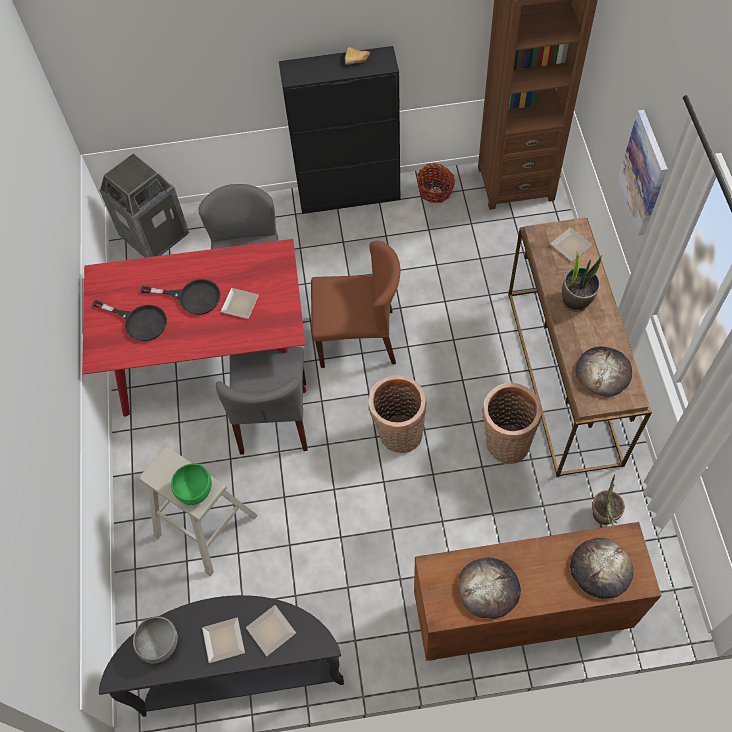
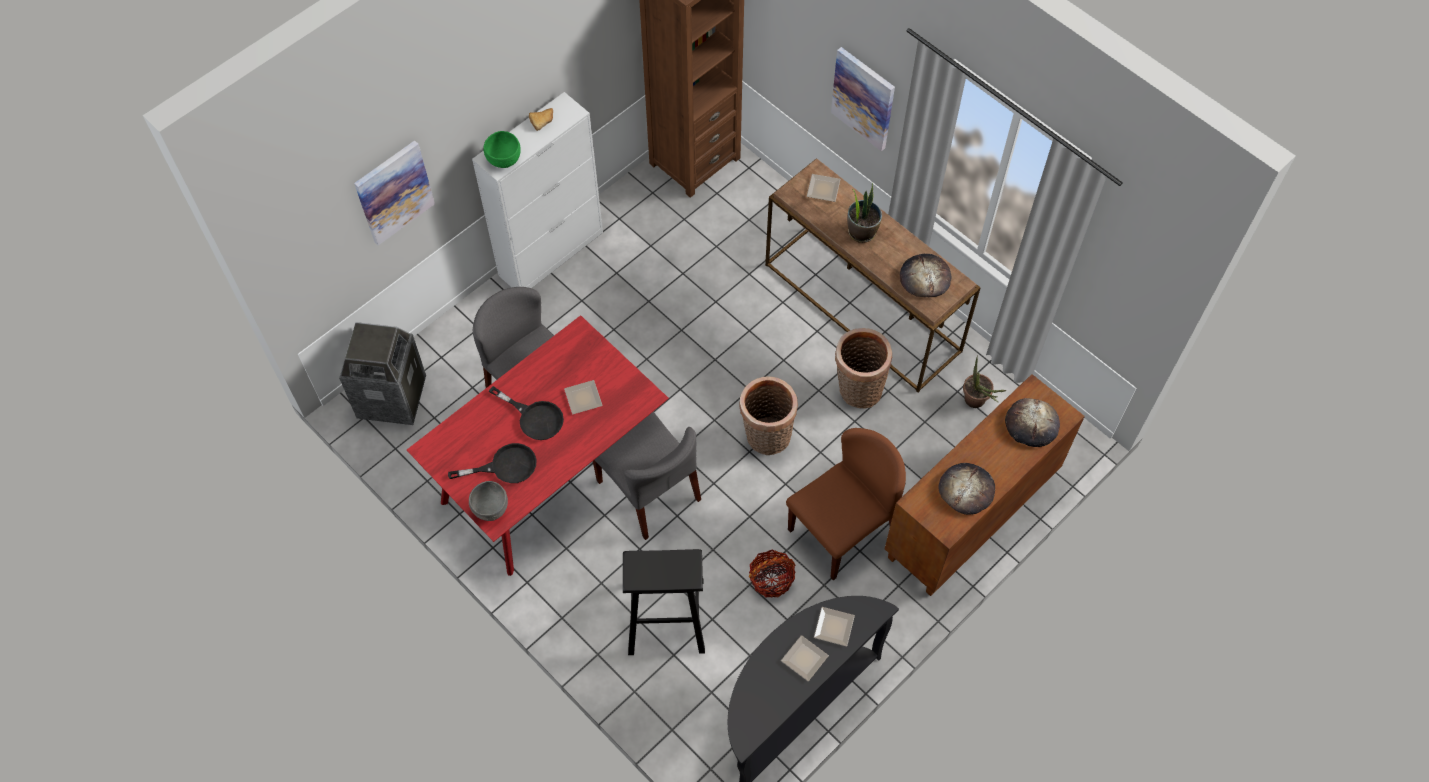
camera: 40 degrees left, 0 degrees up
grey bowl [133,616,178,664] -> grey bowl moved to [469,481,508,521]
beige stool [139,446,258,577] -> black stool [623,549,705,655]
black frying pan [140,279,221,315] -> black frying pan turned 60 degrees clockwise [489,386,564,440]
green bowl [171,463,212,505] -> green bowl moved to [483,131,521,168]
black cabinet [279,46,400,214] -> white cabinet [472,92,603,288]
brown chair [311,241,401,368] -> brown chair moved to [786,428,906,581]
basket [417,163,455,203] -> basket moved to [749,550,795,597]
none -> picture [354,140,435,245]

